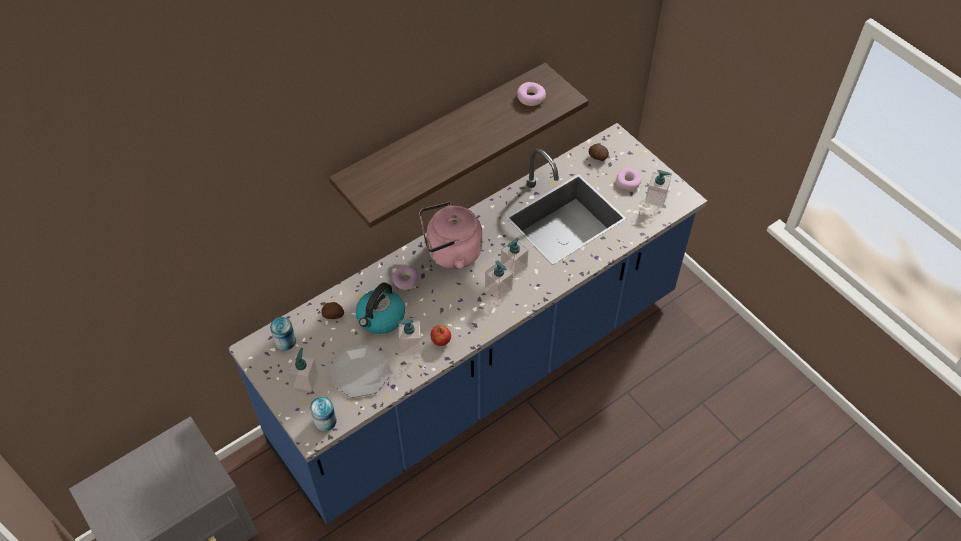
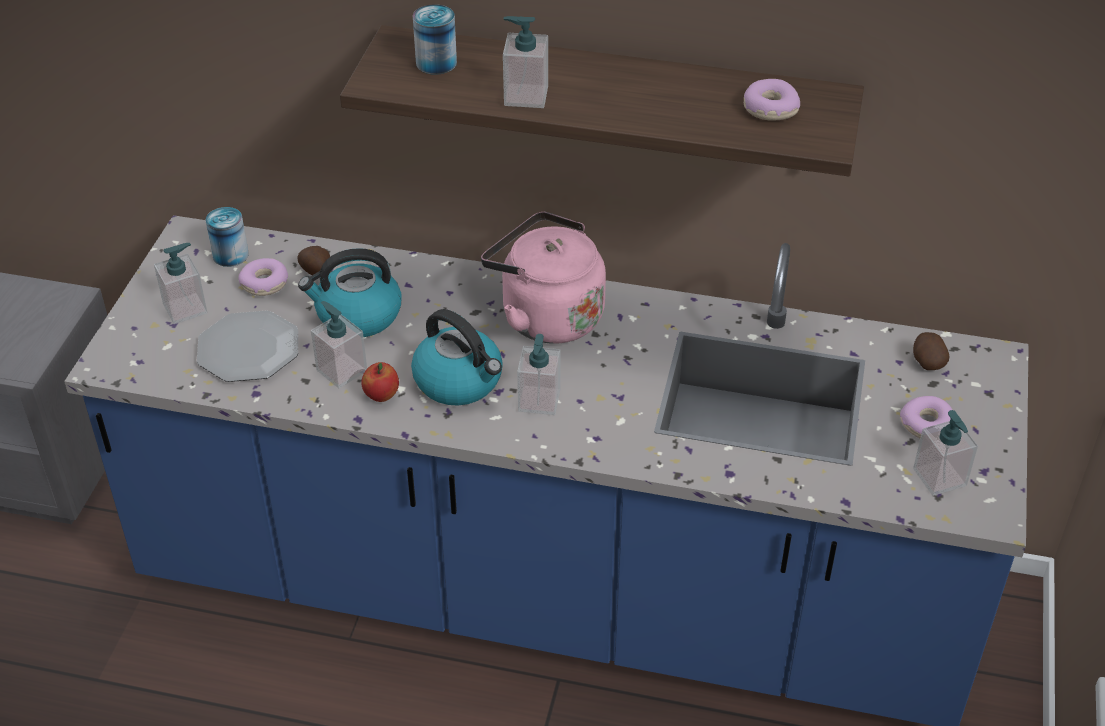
camera: 50 degrees right, 10 degrees down
can [310,397,337,431] -> can moved to [413,4,457,75]
donut [392,266,419,290] -> donut moved to [238,258,288,296]
soap dispenser [501,238,528,277] -> soap dispenser moved to [503,16,548,108]
none -> kettle [411,309,503,405]

